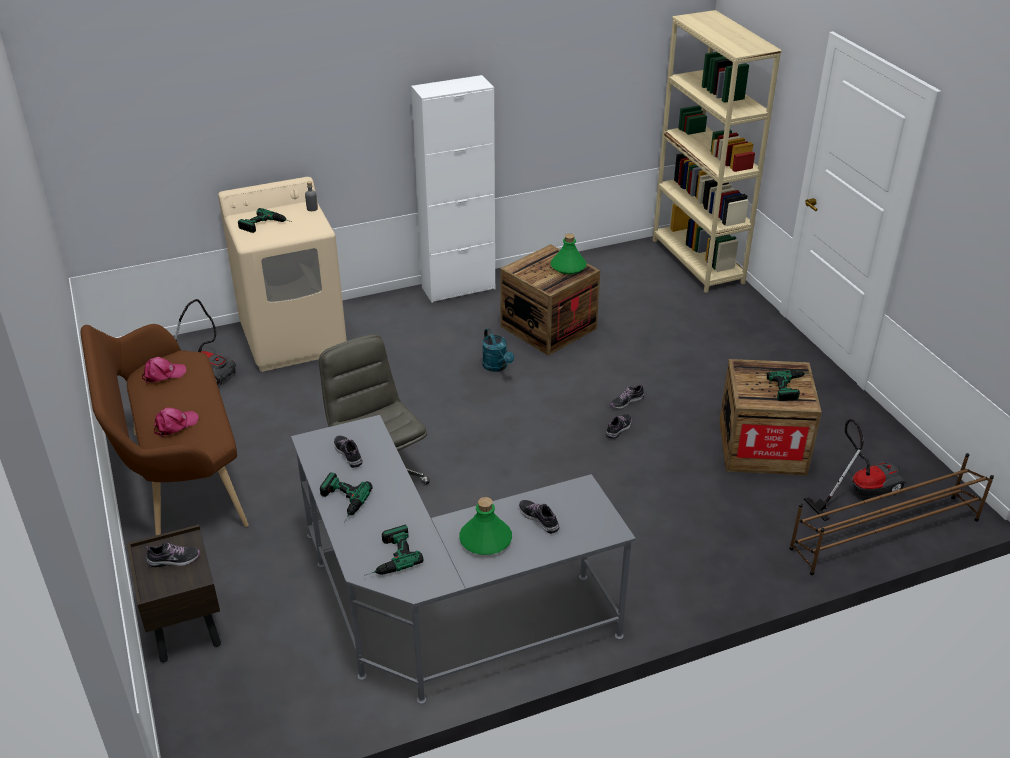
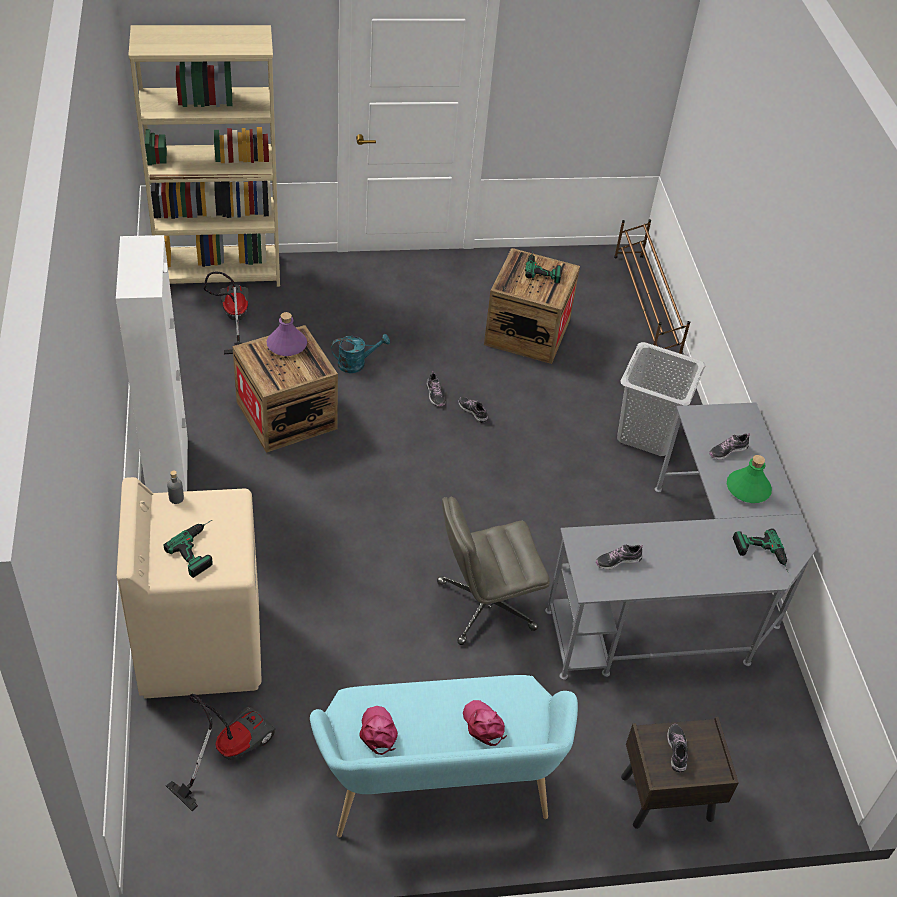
camera: 80 degrees left, 10 degrees up
brown bench [81,324,249,535] -> turquoise bench [310,675,578,838]
power drill [320,472,373,522] -> none
turquoise watering can [482,328,514,372] -> turquoise watering can moved to [331,334,390,373]
green bottle [551,234,587,274] -> purple bottle [267,312,307,356]
vacuum cleaner [804,419,906,521] -> vacuum cleaner moved to [204,272,249,354]
none -> grey laundry basket [617,342,706,456]

